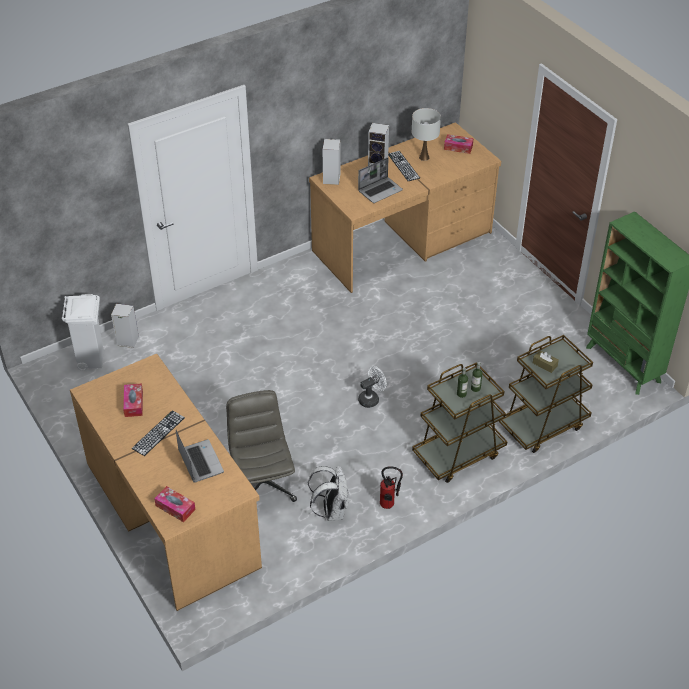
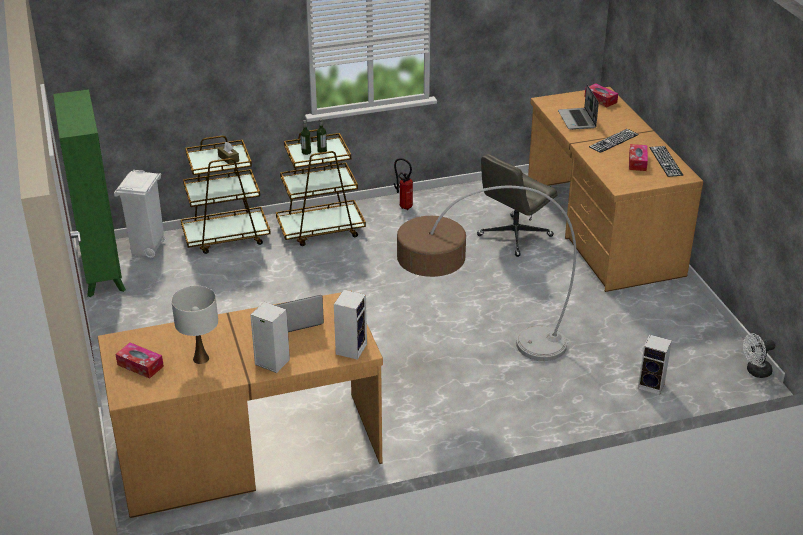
camera: 165 degrees left, 10 degrees down
white trash can [62,294,104,371] -> white trash can moved to [114,170,165,258]
grey office chair [226,390,297,502] -> grey office chair turned 45 degrees clockwise [477,154,557,257]
white backpack [308,466,349,521] -> none
white fan [358,366,387,408] -> white fan moved to [743,333,775,378]
keyboard [388,151,420,181] -> keyboard moved to [649,146,683,177]
none -> floor lamp [397,186,576,361]

